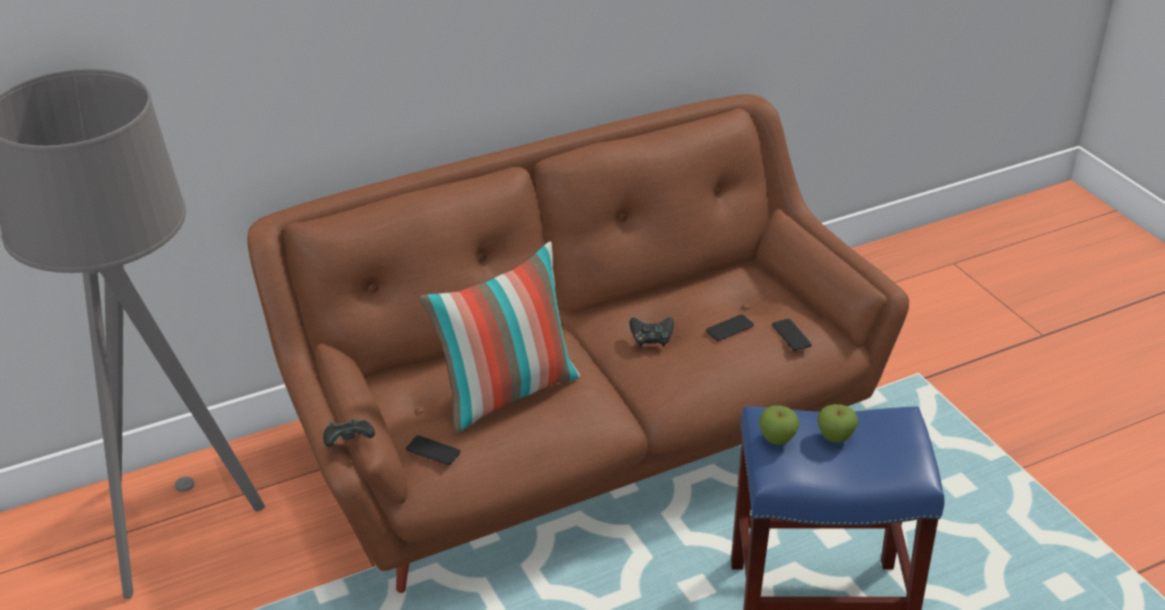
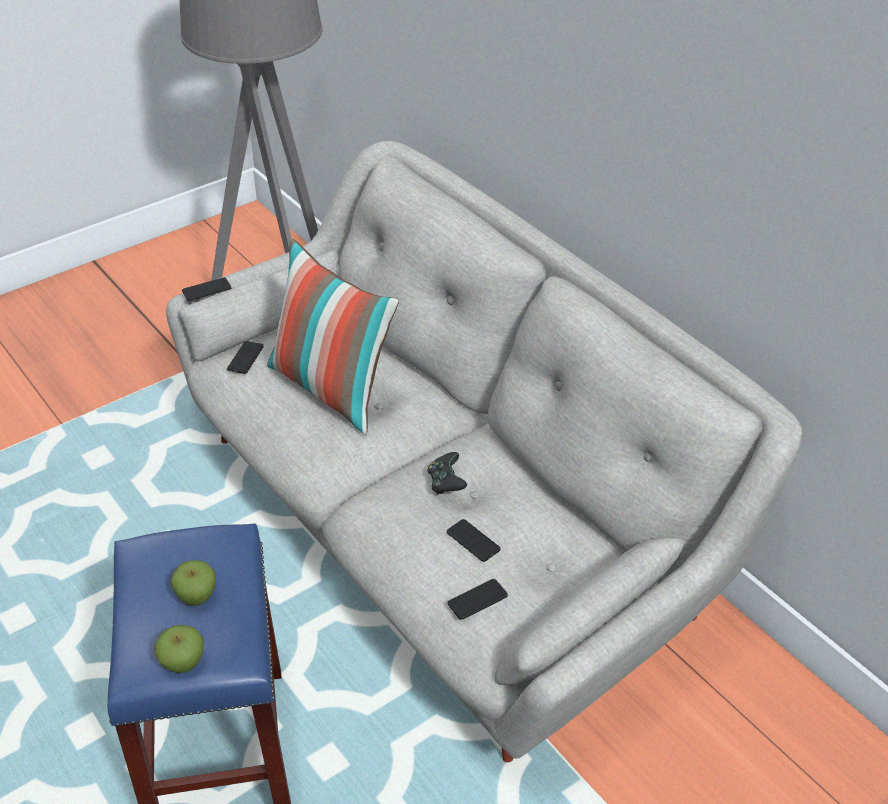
camera: 80 degrees right, 5 degrees up
brown sofa [247,94,909,593] -> grey sofa [166,141,802,763]
black game controller [323,419,375,447] -> phone [182,277,231,301]
apple [759,405,800,445] -> apple moved to [154,625,204,673]

